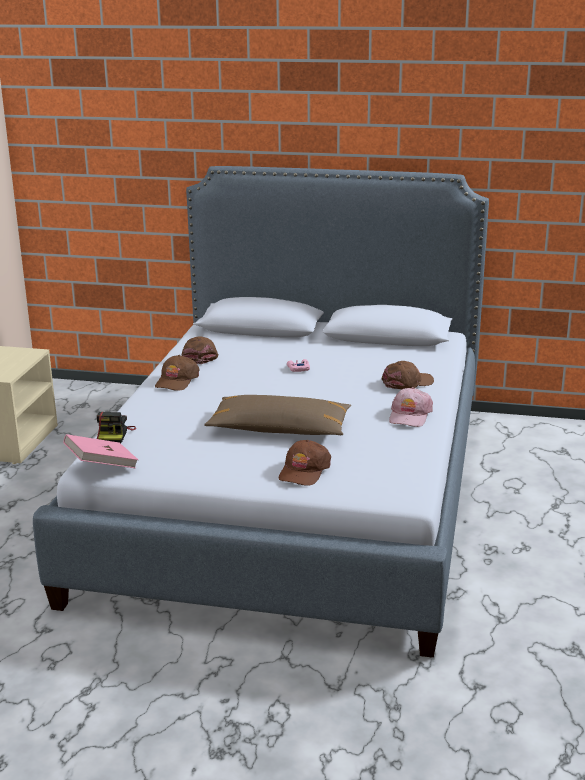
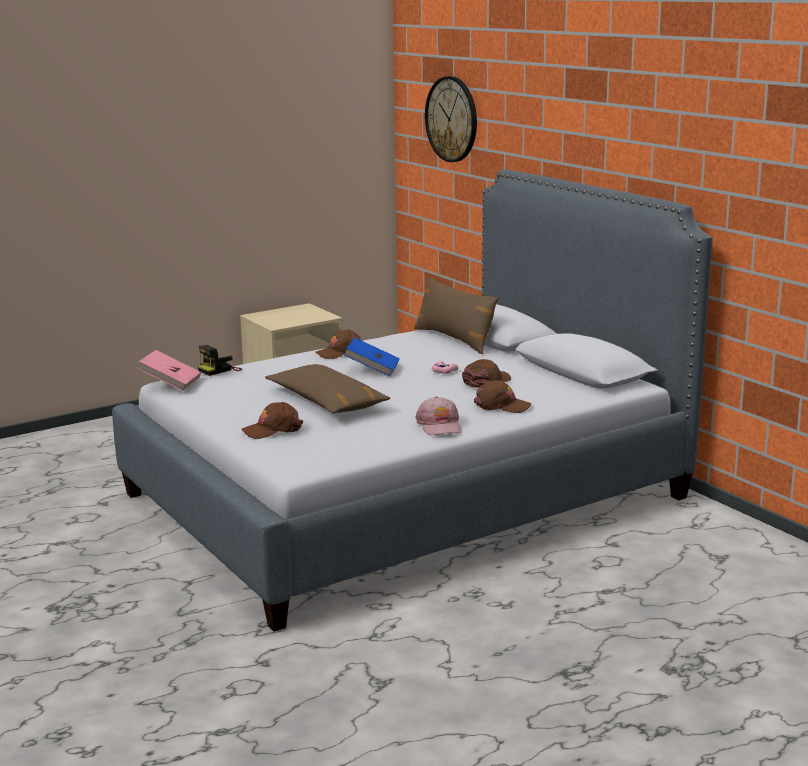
camera: 45 degrees right, 5 degrees down
brown cap [182,336,218,364] -> brown cap moved to [462,359,511,388]
pink cap [389,387,433,427] -> pink cap turned 75 degrees counterclockwise [415,396,462,436]
none -> blue book [344,338,400,377]
none -> brown pillow [414,277,499,354]
none -> wall clock [425,76,477,162]

